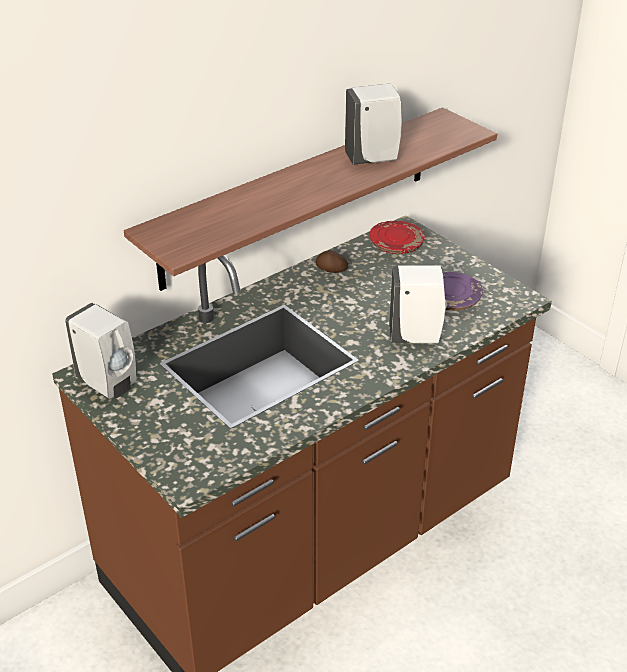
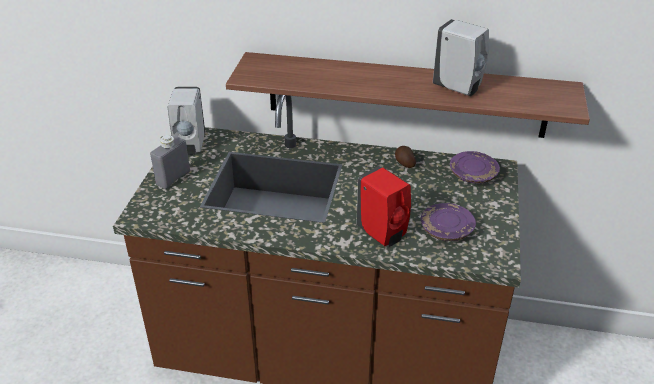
camera: 50 degrees right, 0 degrees up
red plate [370,221,425,254] -> purple plate [450,151,500,184]
white soap dispenser [389,265,447,343] -> red soap dispenser [357,166,411,247]
none -> grey bottle [150,135,190,189]

